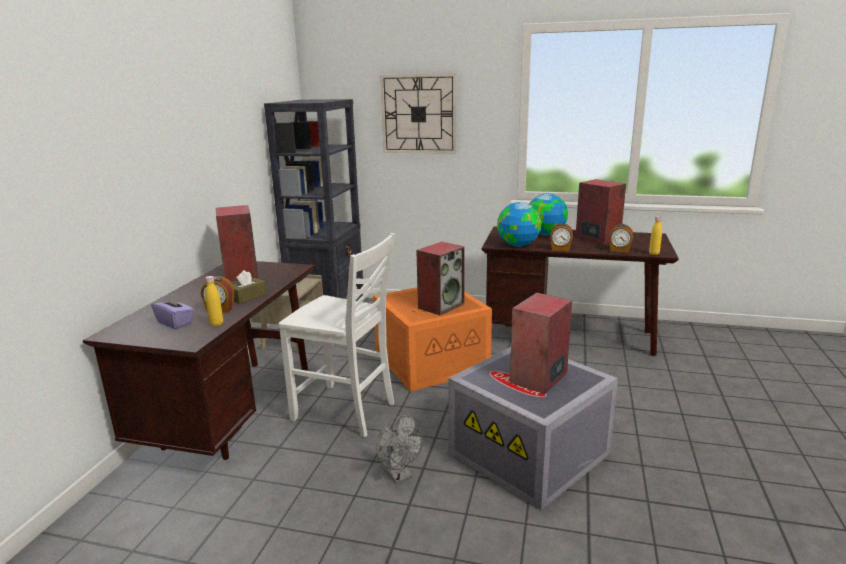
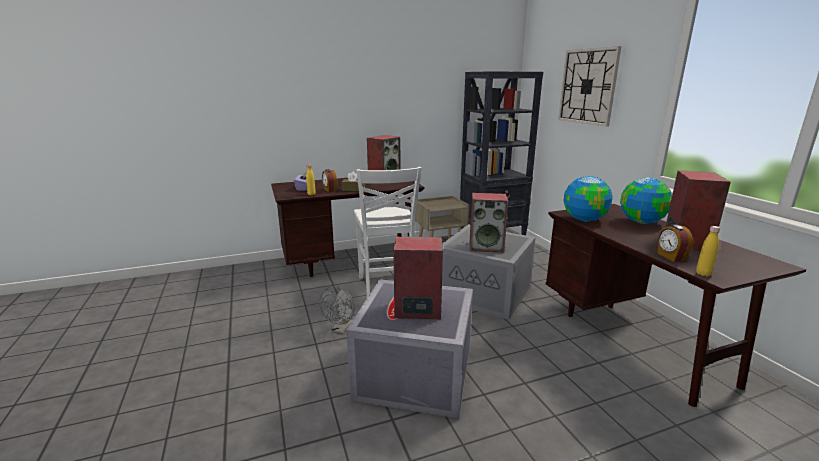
camera: 55 degrees right, 0 degrees up
orange storage box [373,287,492,392] -> grey storage box [442,225,536,320]
alarm clock [550,223,573,251] -> none

